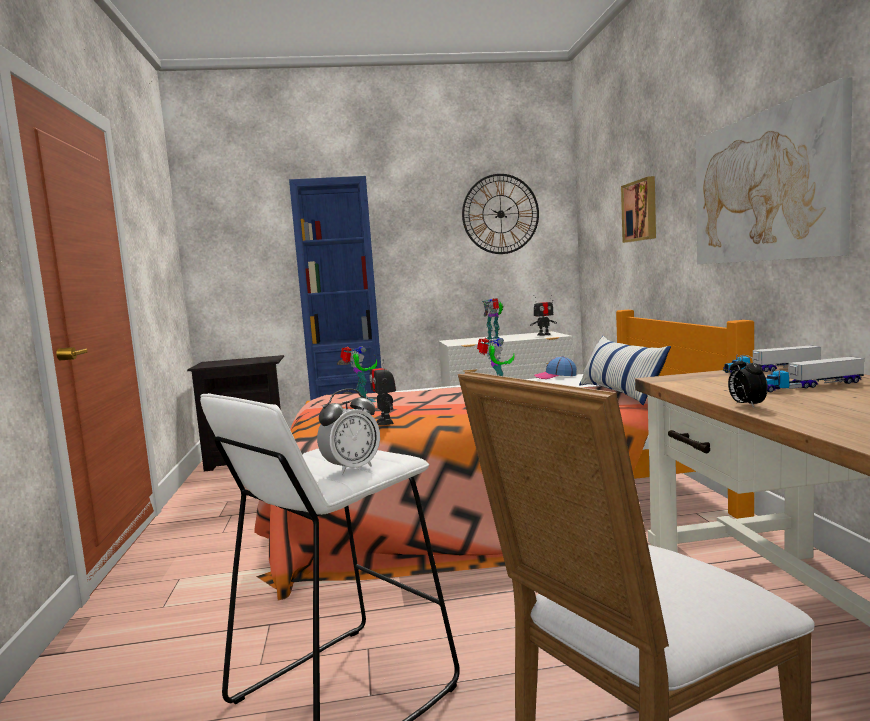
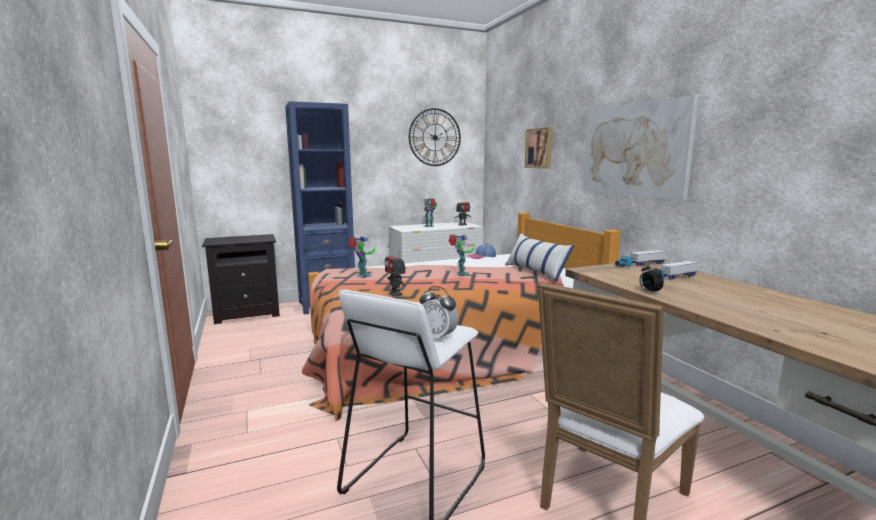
camera: 15 degrees left, 5 degrees up
alarm clock [317,389,380,475] -> alarm clock turned 90 degrees clockwise [420,286,458,342]

